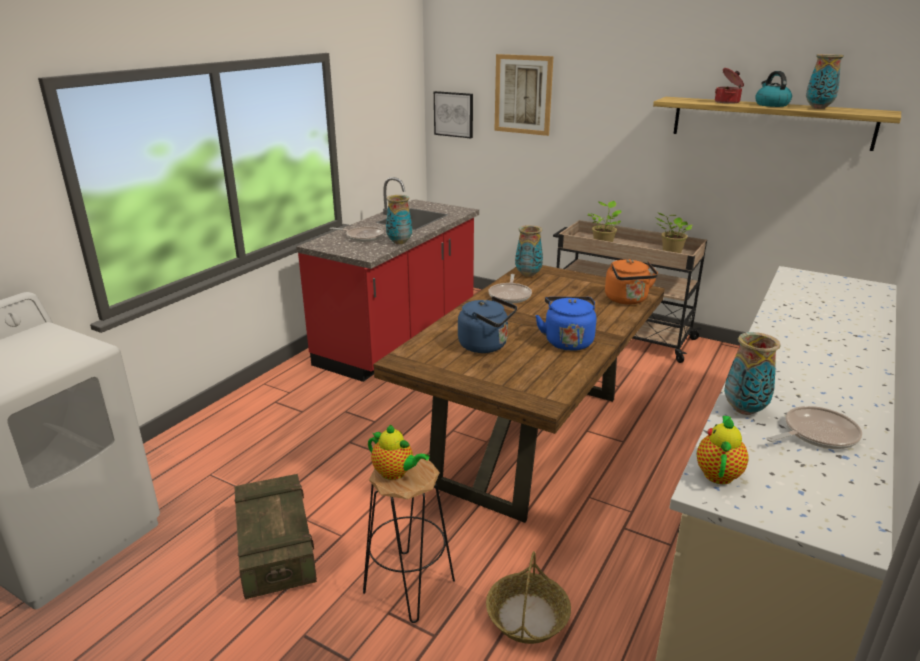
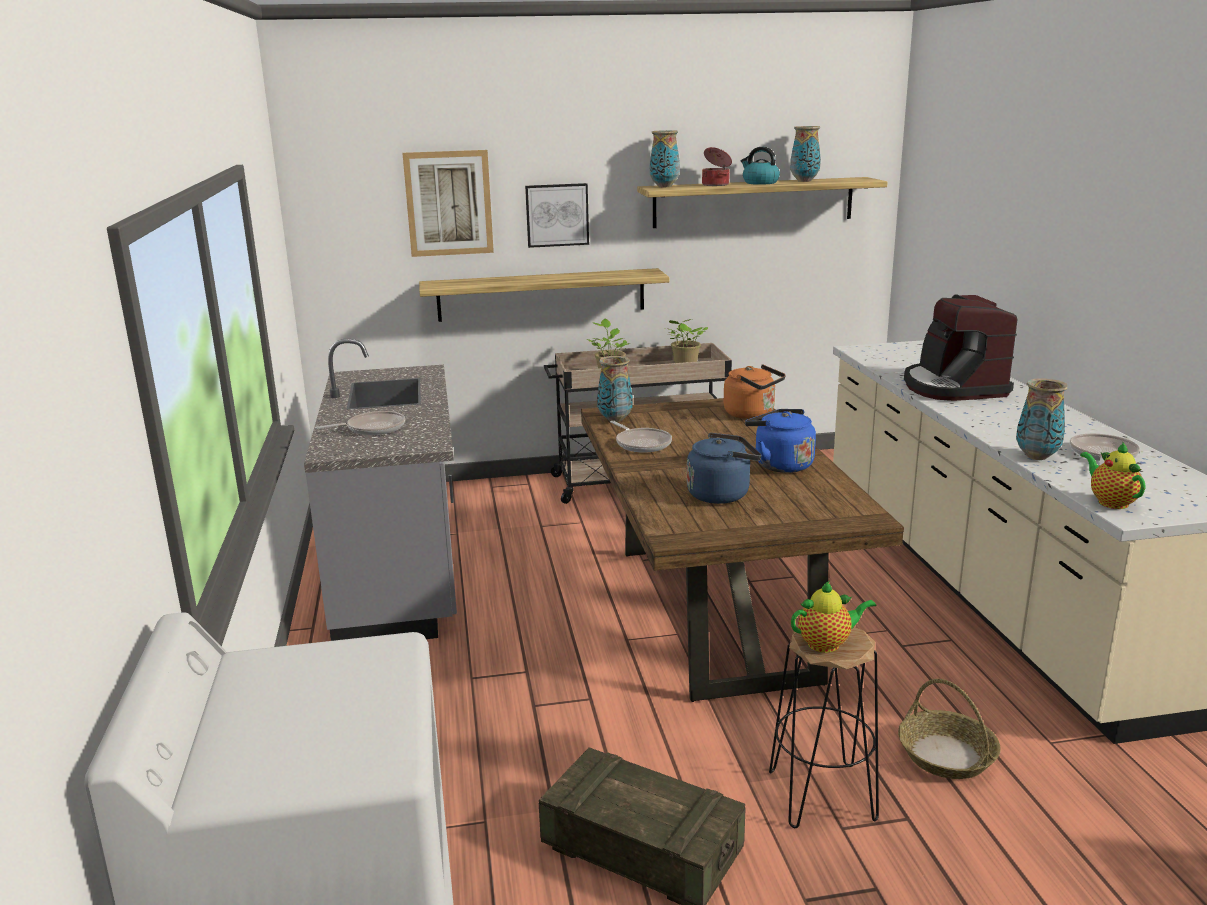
camera: 40 degrees left, 5 degrees down
red counter [296,177,479,382] -> grey counter [304,339,457,641]
vase [386,195,412,244] -> vase moved to [650,130,680,187]
picture [434,91,473,138] -> picture moved to [525,183,589,248]
none -> shelf [419,268,669,322]
none -> coffee machine [904,294,1018,401]

